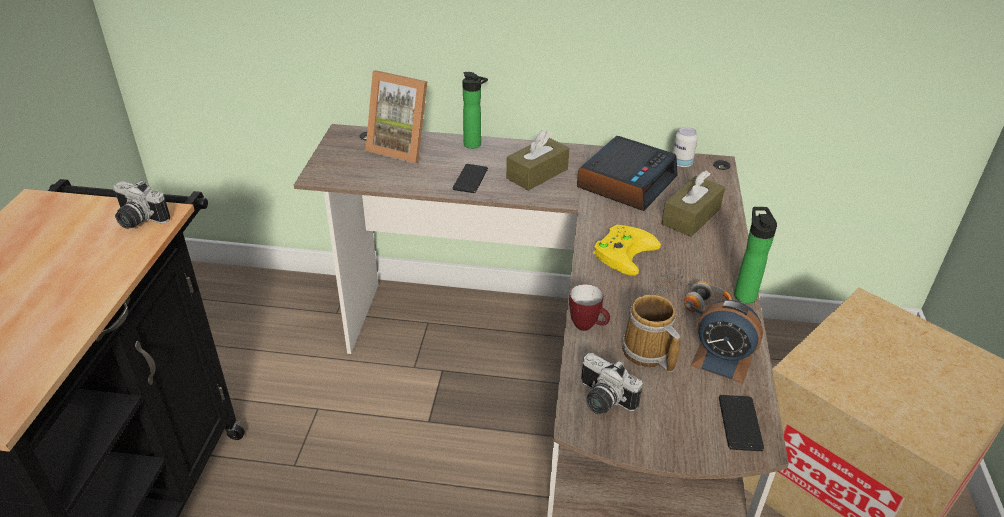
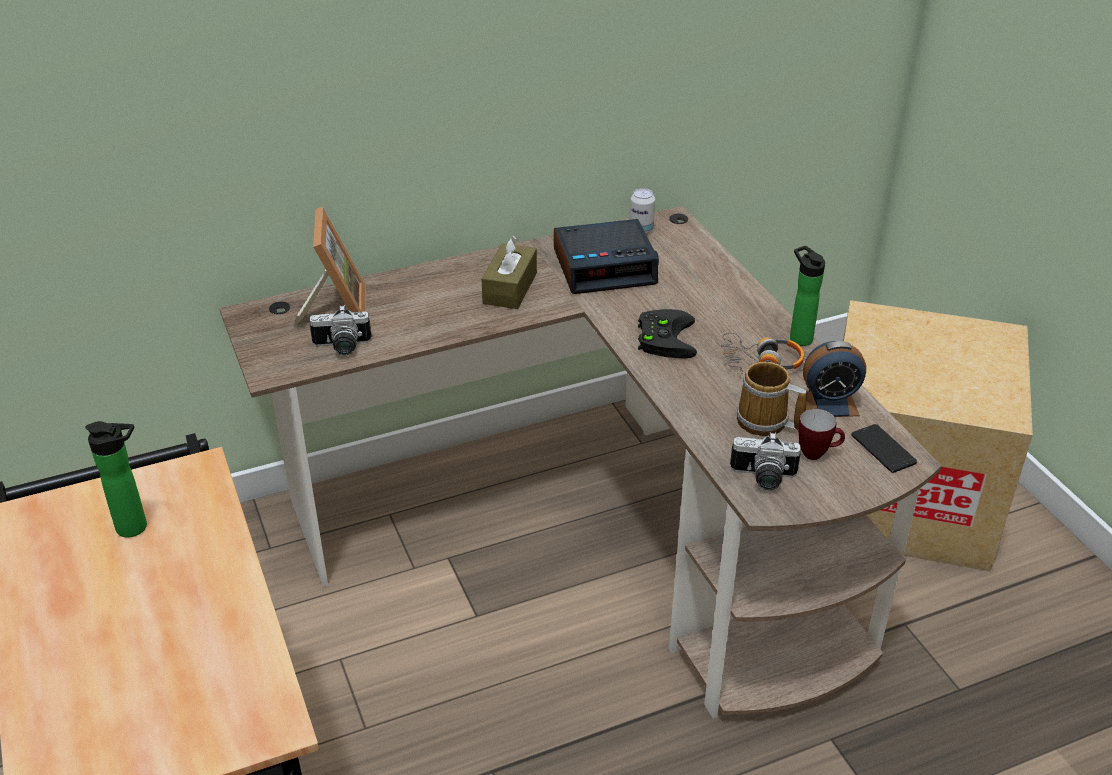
camera: 30 degrees left, 0 degrees up
camera [113,179,170,229] -> camera moved to [310,305,372,355]
picture frame [366,70,428,163] -> picture frame turned 90 degrees counterclockwise [294,207,365,326]
phone [452,164,488,193] -> none
bottle [463,72,488,149] -> bottle moved to [85,421,147,538]
mug [569,284,610,331] -> mug moved to [798,409,845,460]
alarm clock [577,136,678,211] -> alarm clock turned 75 degrees clockwise [554,219,659,294]
yellow game controller [593,225,661,276] -> black game controller [638,309,697,358]
brown tissue box [661,171,725,237] -> none

